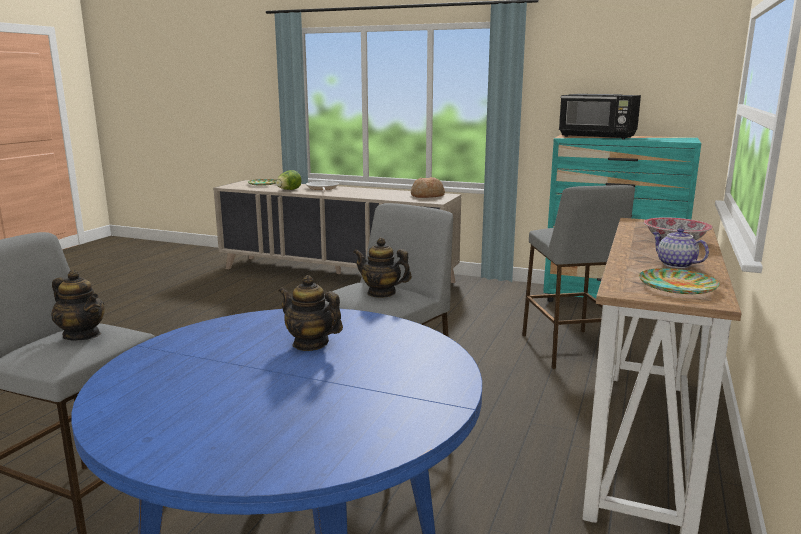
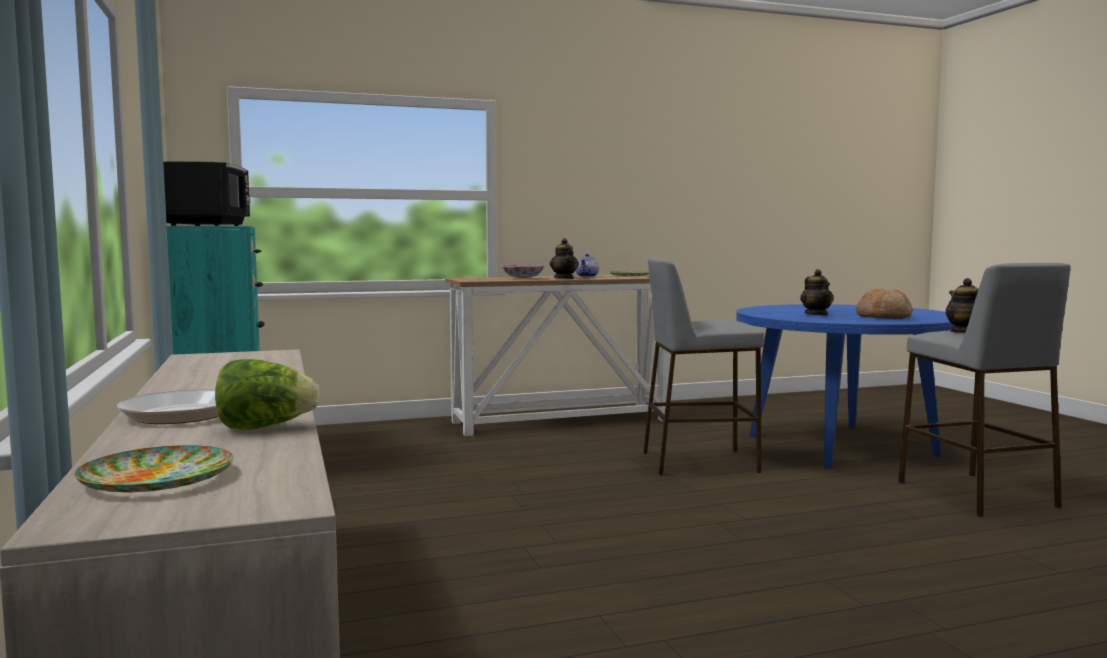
camera: 130 degrees left, 10 degrees down
teapot [353,238,412,298] -> teapot moved to [550,238,579,279]
bread [411,177,445,198] -> bread moved to [856,289,913,319]
grey stool [522,185,635,369] -> none

